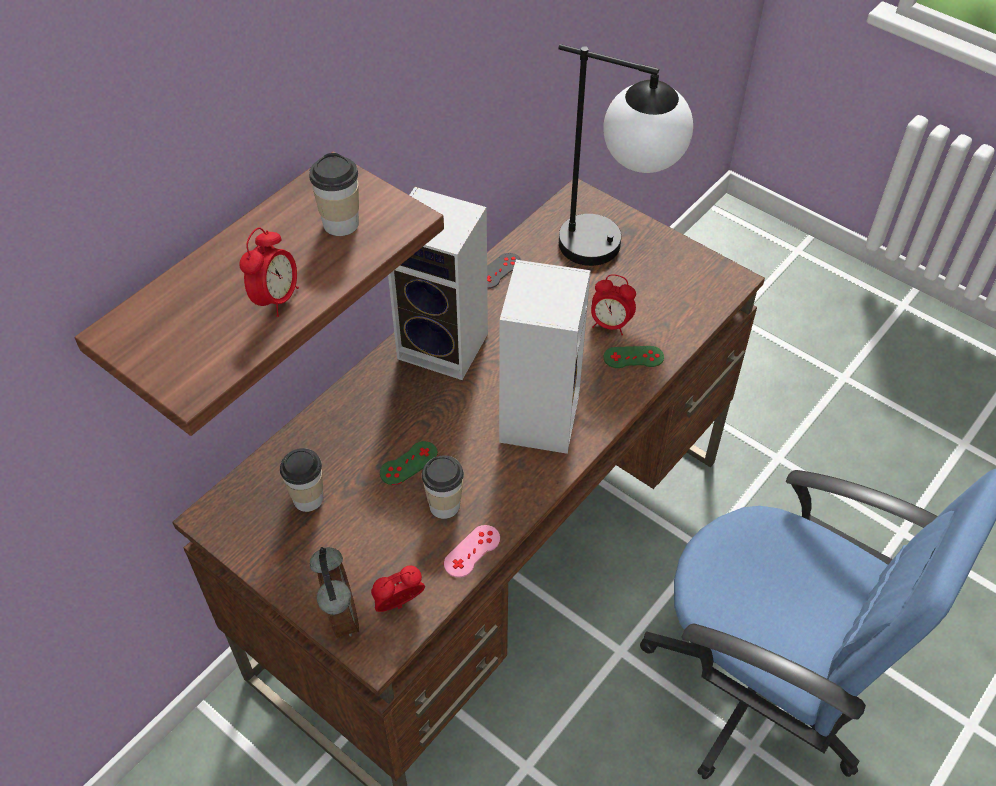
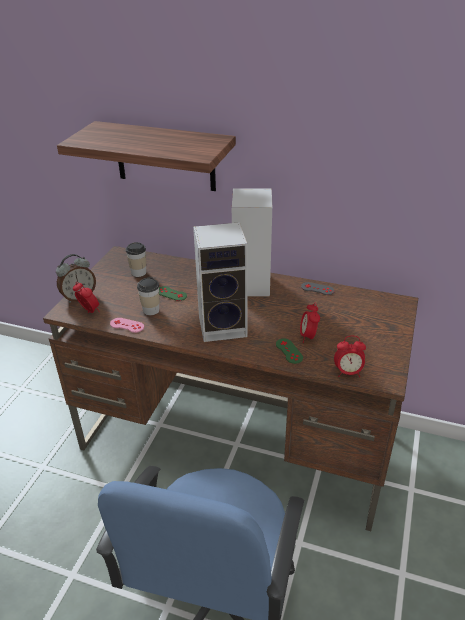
camera: 70 degrees right, 15 degrees down
alarm clock [239,228,299,317] -> alarm clock moved to [334,336,366,377]
cup [309,153,359,236] -> none
table lamp [558,44,693,266] -> none

